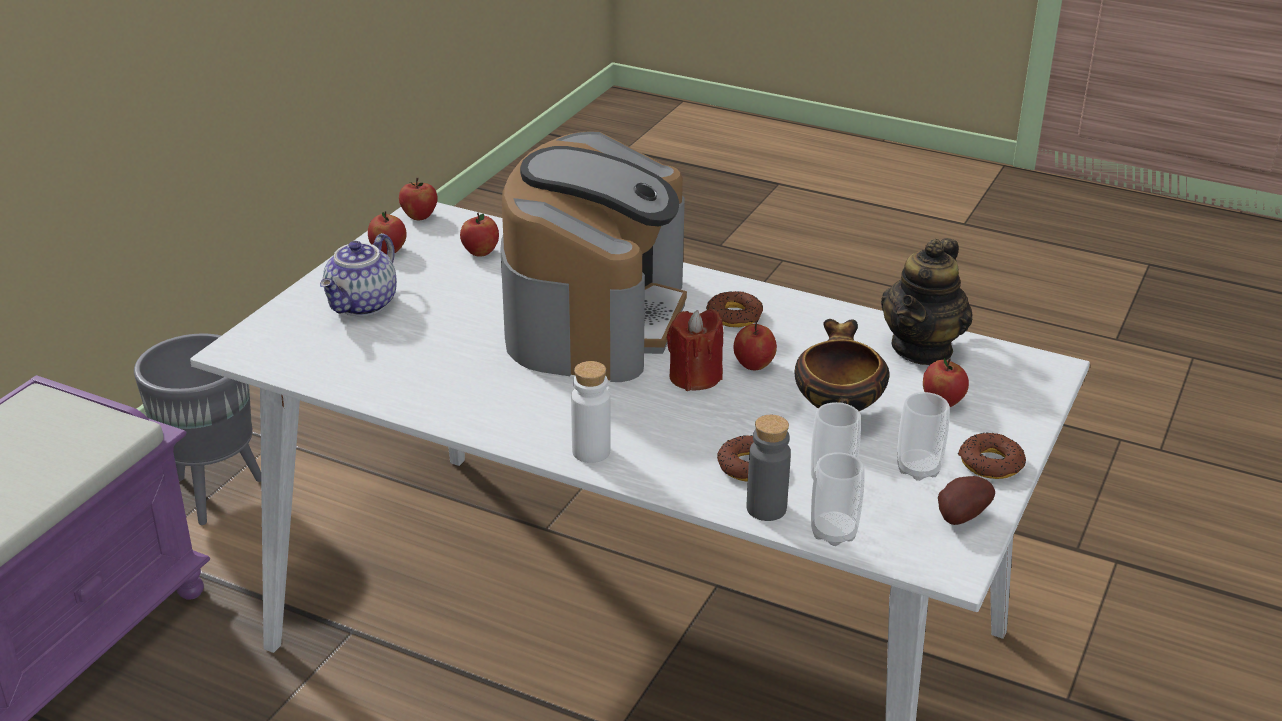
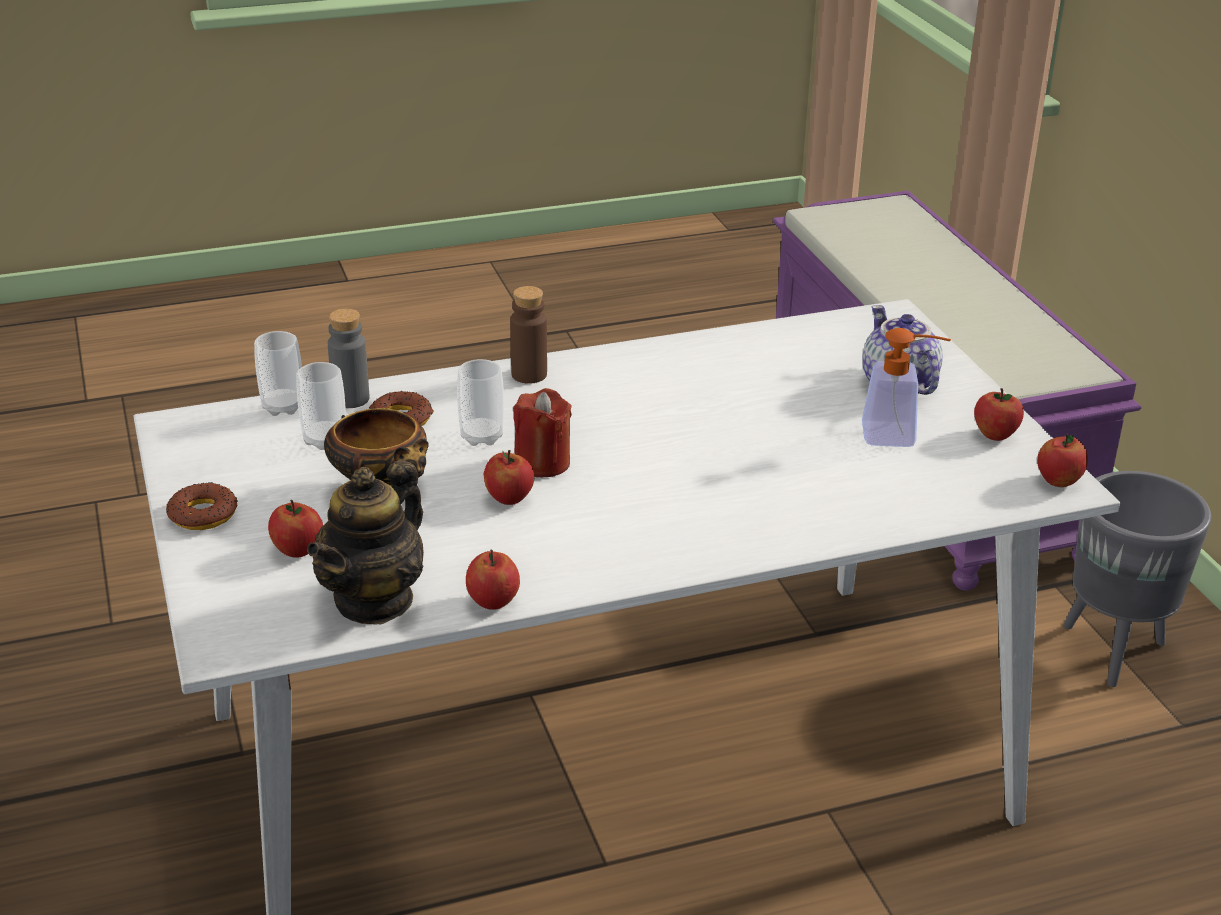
camera: 135 degrees right, 0 degrees up
apple [460,213,499,257] -> apple moved to [466,549,520,610]
coffee machine [500,131,687,382] -> none
white bottle [571,361,611,463] -> brown bottle [510,286,547,384]
donut [706,291,763,327] -> none
teapot [881,238,973,365] -> teapot turned 135 degrees counterclockwise [307,460,424,625]
cup [897,392,950,481] -> cup moved to [457,359,504,446]
potato [938,476,995,525] -> none
none -> soap dispenser [862,328,951,447]

